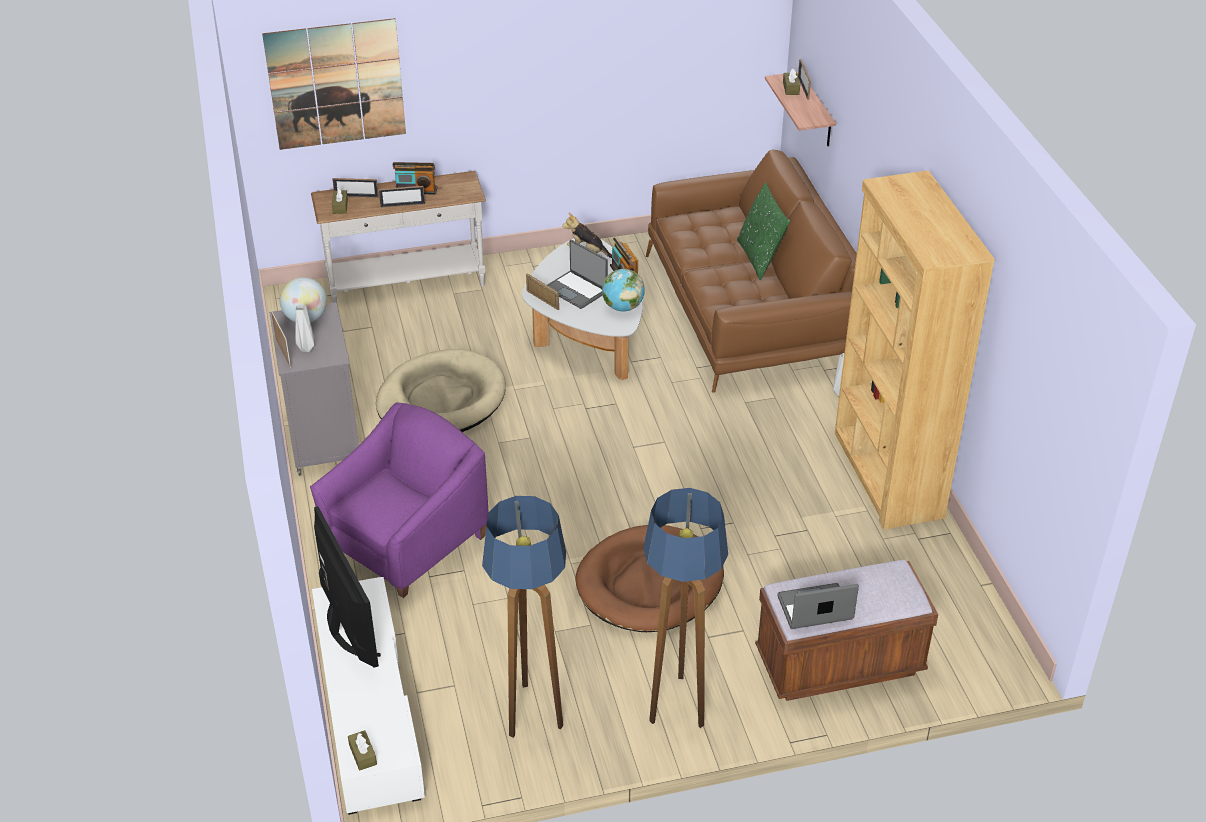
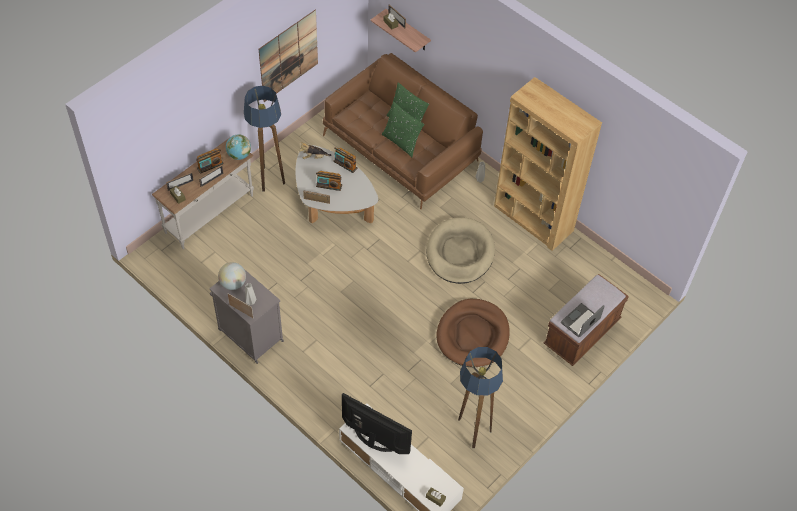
camera: 35 degrees left, 15 degrees up
picture [262,18,406,150] -> picture moved to [259,10,318,102]
purple armchair [310,402,489,598] -> none
beige dog bed [376,349,506,432] -> beige dog bed moved to [426,217,495,284]
laptop [547,240,608,309] -> radio [316,171,342,191]
globe [602,269,645,311] -> globe moved to [226,134,251,160]
floor lamp [643,488,728,728] -> floor lamp moved to [244,86,285,192]
none -> green pillow [382,101,424,157]

